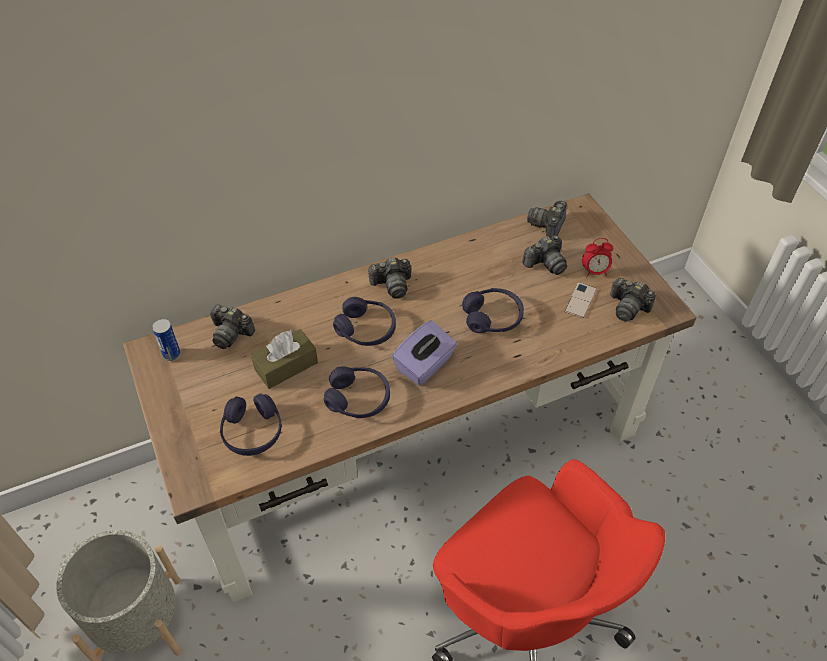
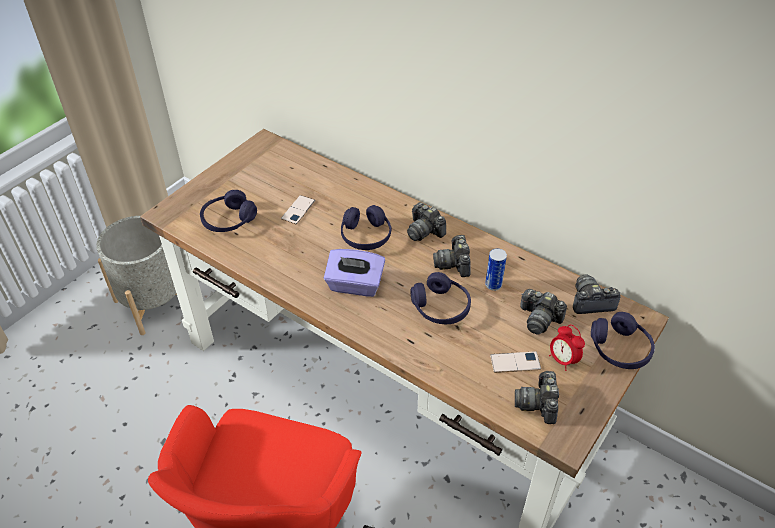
camera: 60 degrees right, 5 degrees down
can [152,319,181,361] -> can moved to [485,248,507,291]
camera [210,304,255,349] -> camera moved to [433,235,471,277]
brown tissue box [251,329,318,389] -> phone [281,195,316,224]
purple headphones [324,366,390,418] -> purple headphones moved to [591,312,655,369]

